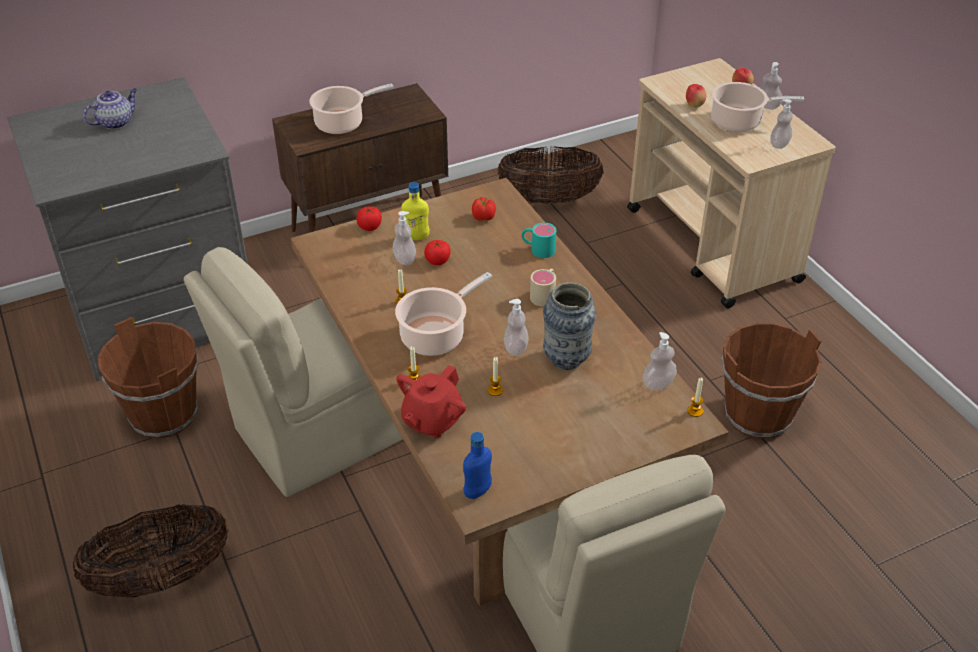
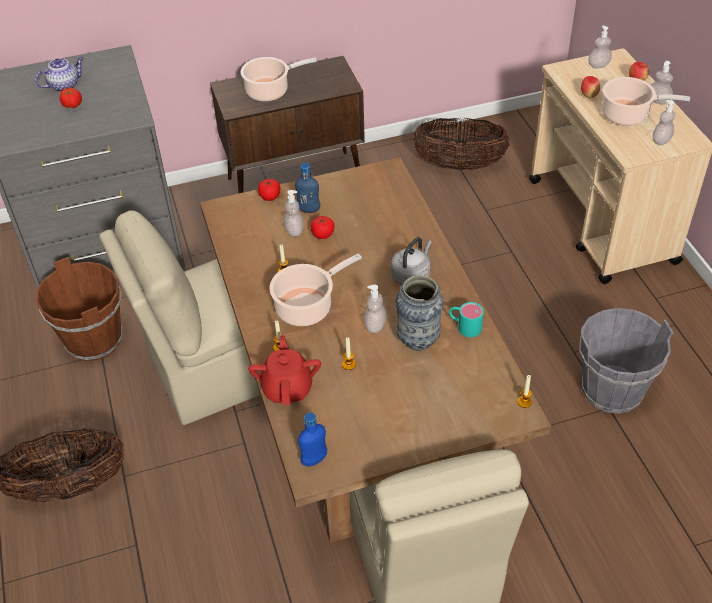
camera: 10 degrees right, 5 degrees up
red teapot [396,365,466,438] -> red teapot turned 135 degrees clockwise [248,335,321,405]
yellow bottle [401,182,430,240] -> blue bottle [295,163,320,213]
tomato [472,197,496,221] -> tomato moved to [59,88,82,108]
turquoise mug [521,223,556,258] -> turquoise mug moved to [449,302,484,337]
beige mug [530,269,556,306] -> grey kettle [391,237,432,285]
soap dispenser [643,332,677,390] -> soap dispenser moved to [588,26,612,69]
brown bucket [722,323,822,439] -> grey bucket [579,308,673,414]

